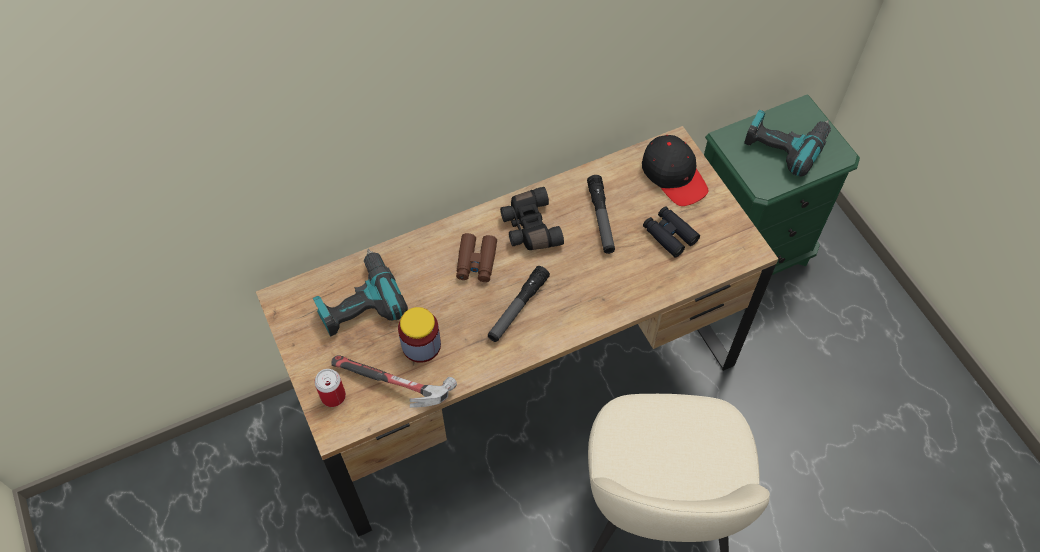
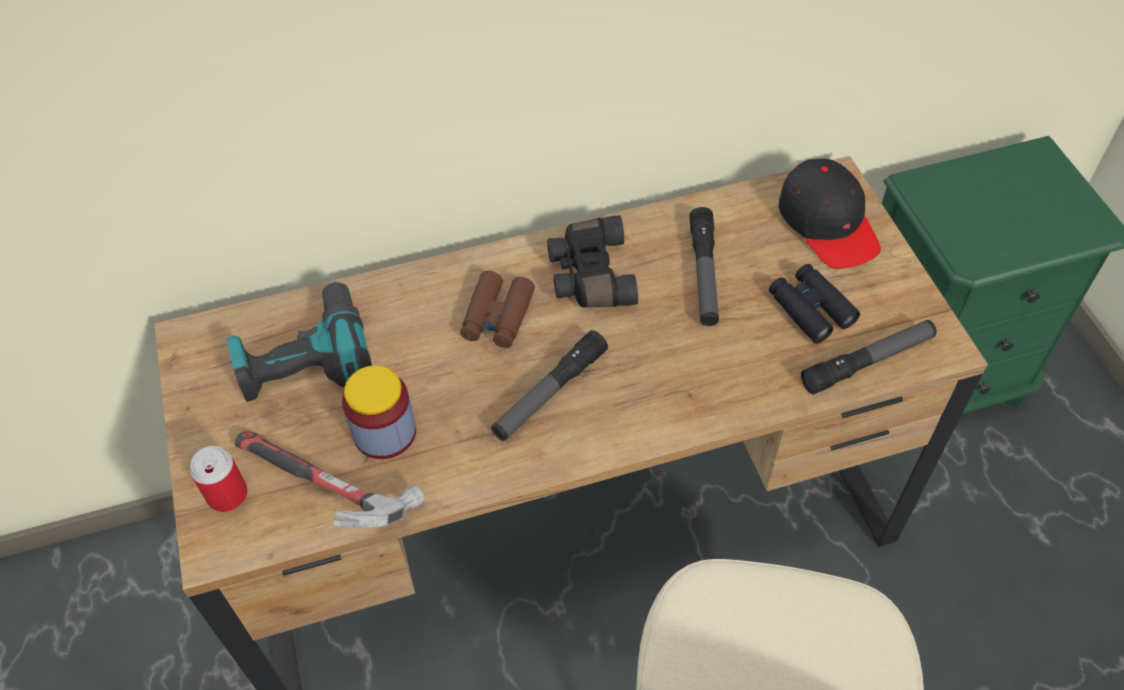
camera: 10 degrees right, 5 degrees down
power drill [744,109,831,177] -> none
none -> flashlight [801,320,937,395]

